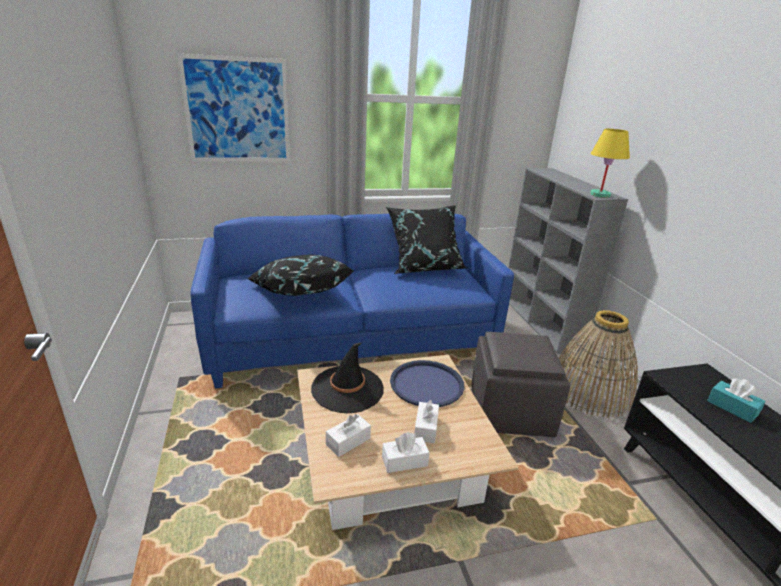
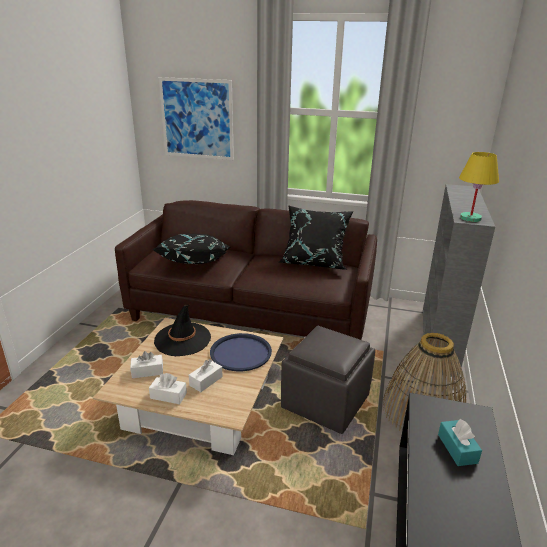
camera: 30 degrees right, 0 degrees up
blue sofa [191,214,514,388] -> brown sofa [115,200,377,340]

